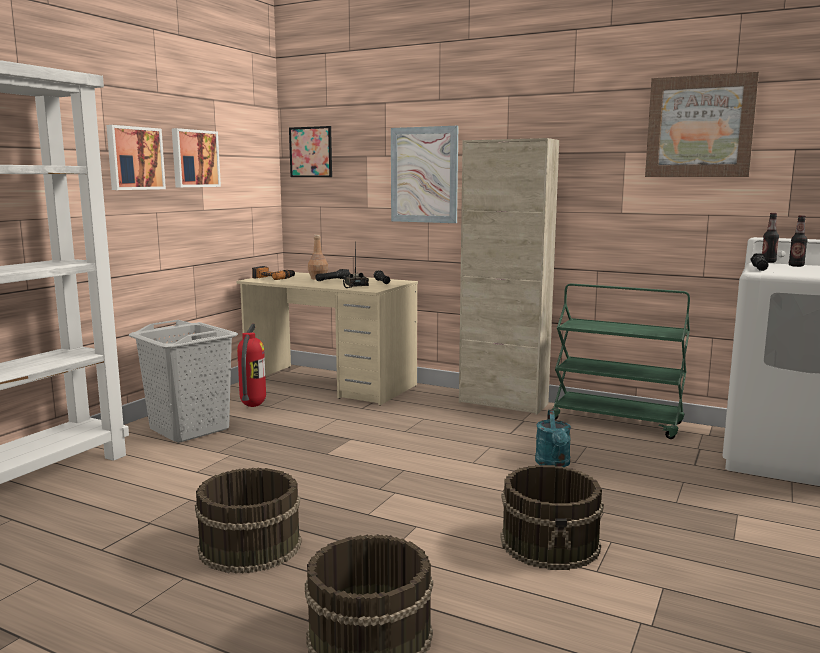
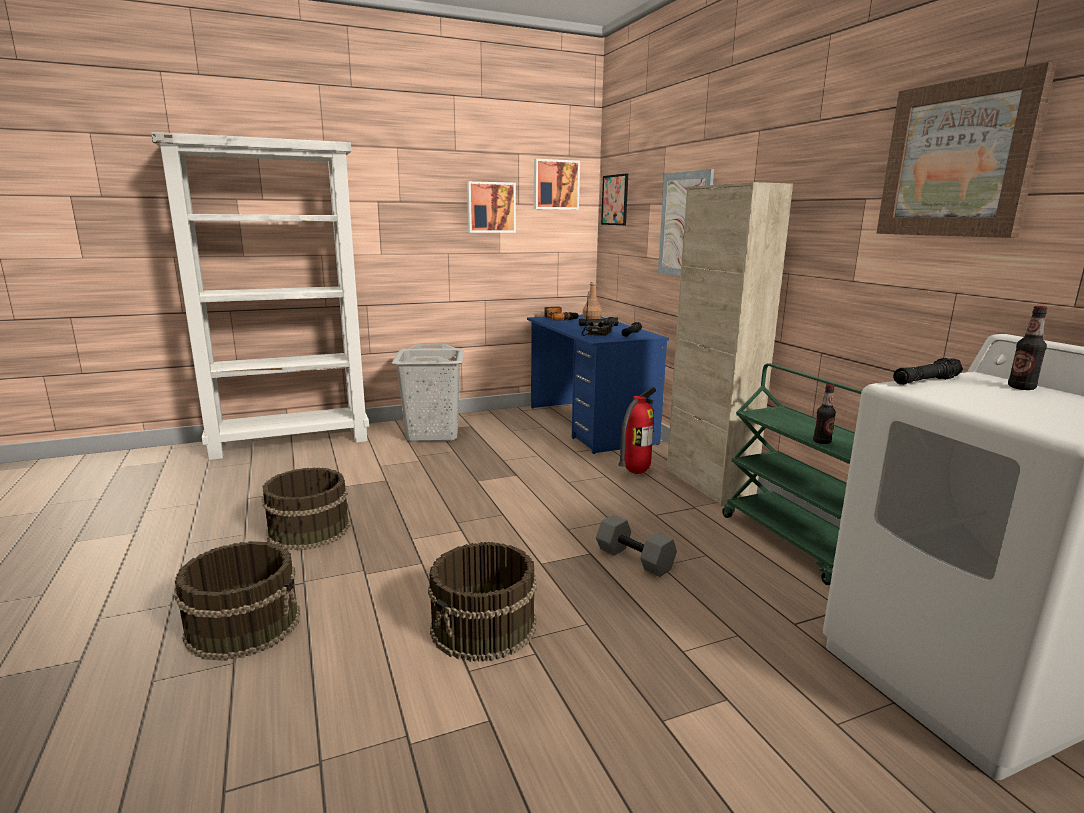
camera: 40 degrees right, 5 degrees up
picture [106,125,166,190] -> picture moved to [534,159,580,210]
beige desk [236,272,418,406] -> blue desk [527,315,669,454]
fire extinguisher [237,323,266,407] -> fire extinguisher moved to [618,387,656,474]
turquoise watering can [535,410,571,467] -> grey dumbbell [596,515,677,577]
bottle [762,213,779,263] -> bottle moved to [813,384,836,444]

